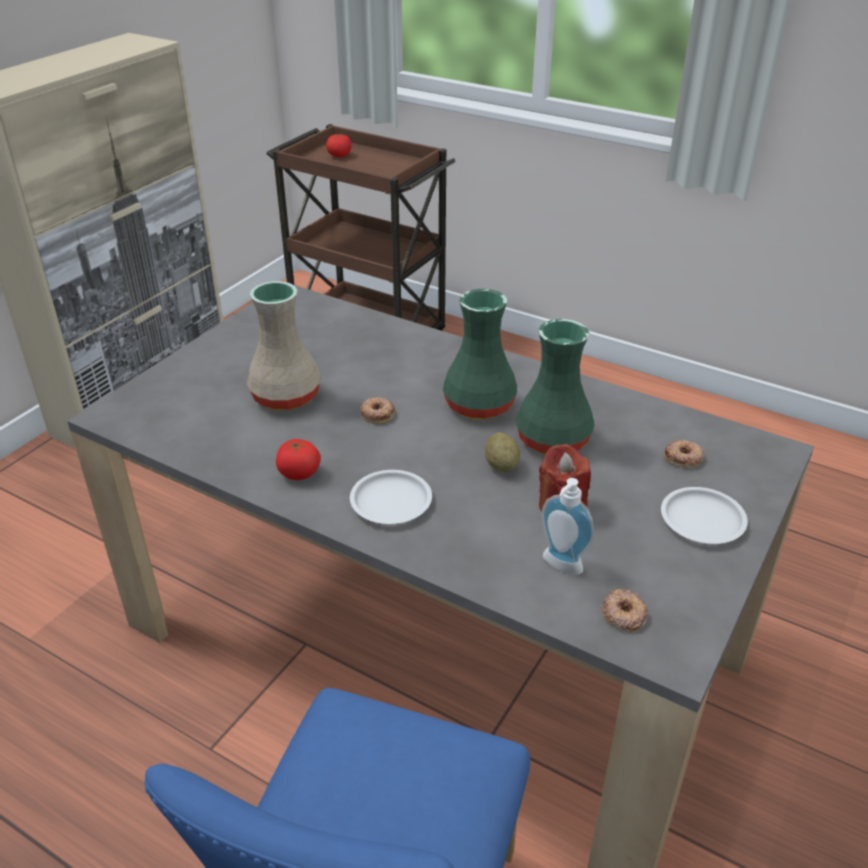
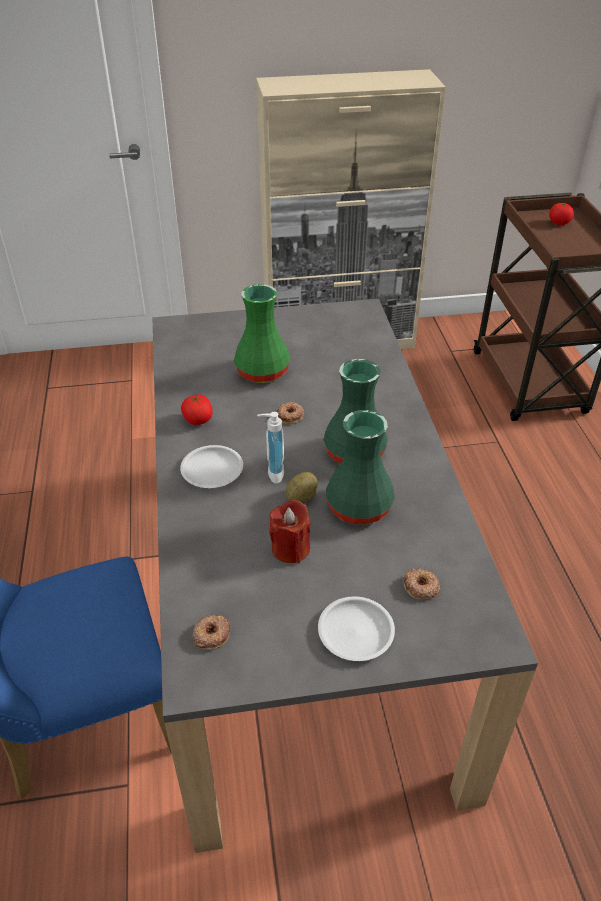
camera: 50 degrees right, 5 degrees up
beige vase [247,281,321,411] -> green vase [234,284,290,383]
soap dispenser [542,478,594,575] -> soap dispenser moved to [257,412,284,484]

